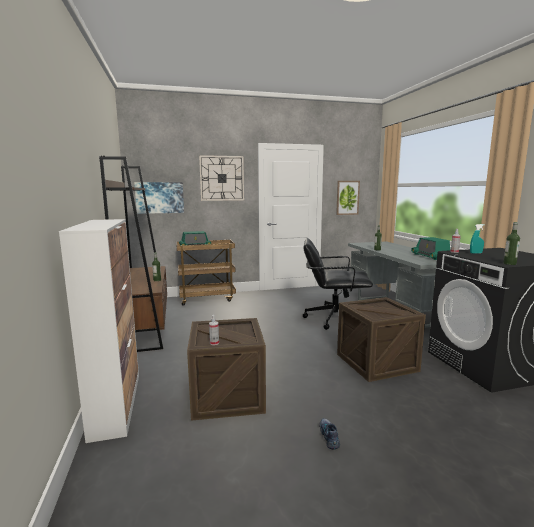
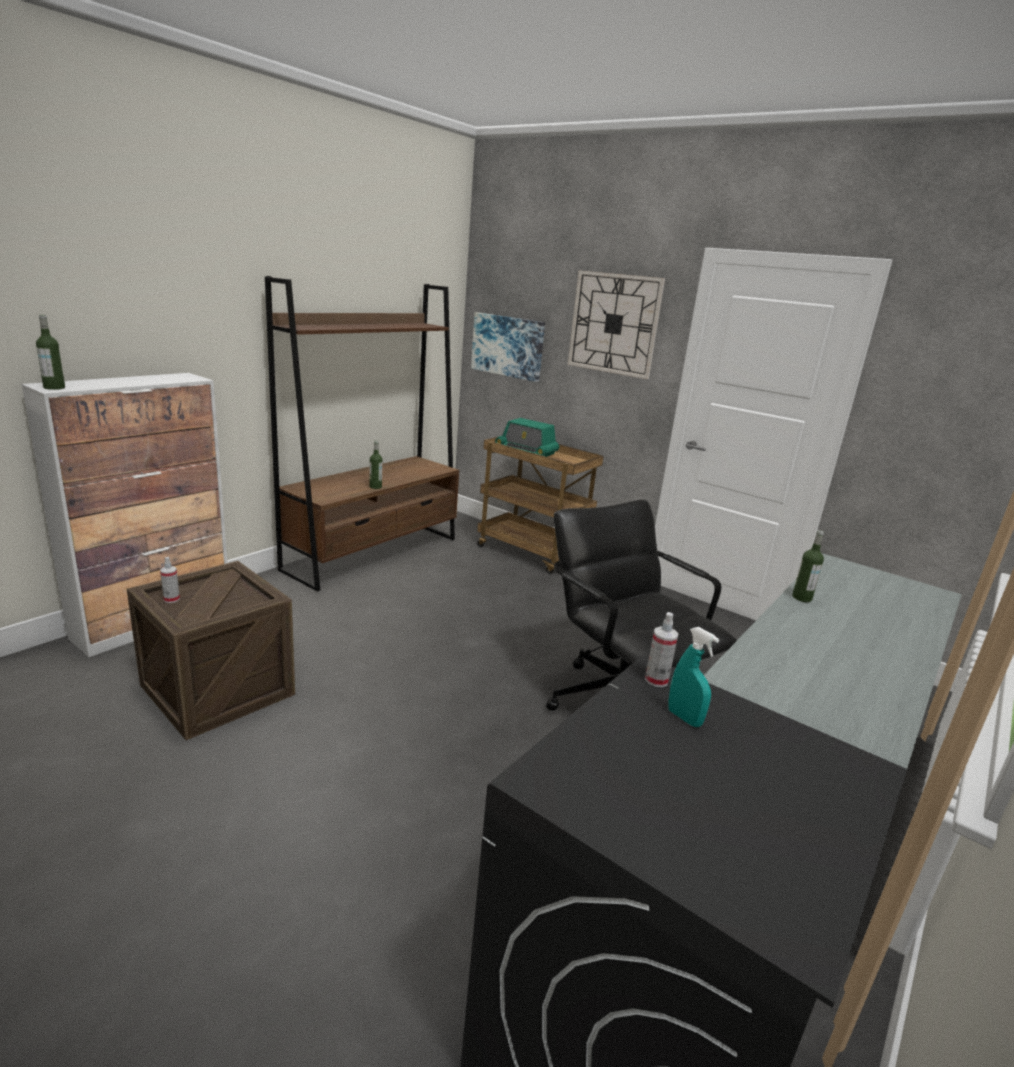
camera: 50 degrees right, 10 degrees up
shoe [319,418,340,450] -> none
picture [336,181,360,215] -> none
crate [337,297,426,382] -> none
radio [411,237,450,260] -> none
bottle [503,222,520,265] -> bottle moved to [36,315,65,390]

